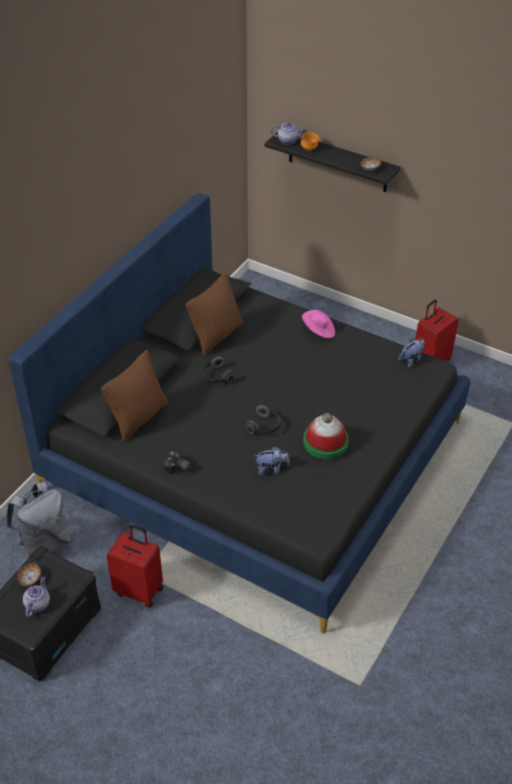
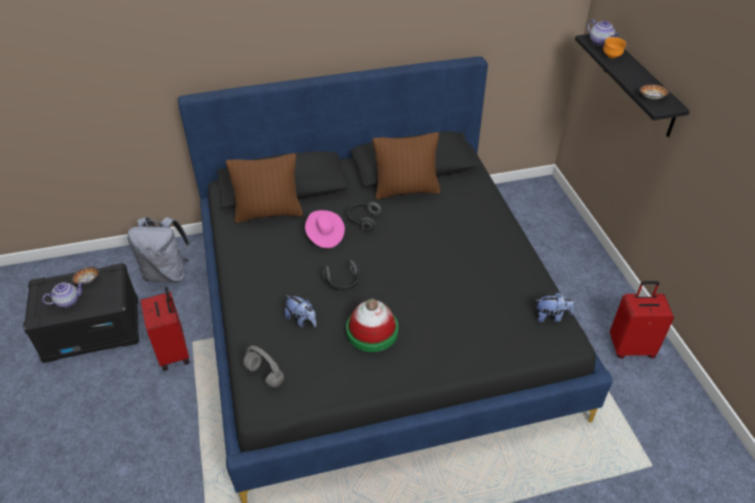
camera: 45 degrees right, 0 degrees up
camera [163,451,193,474] -> none
pink hat [302,310,335,338] -> pink hat moved to [305,210,345,248]
none -> grey headphones [243,345,284,387]

